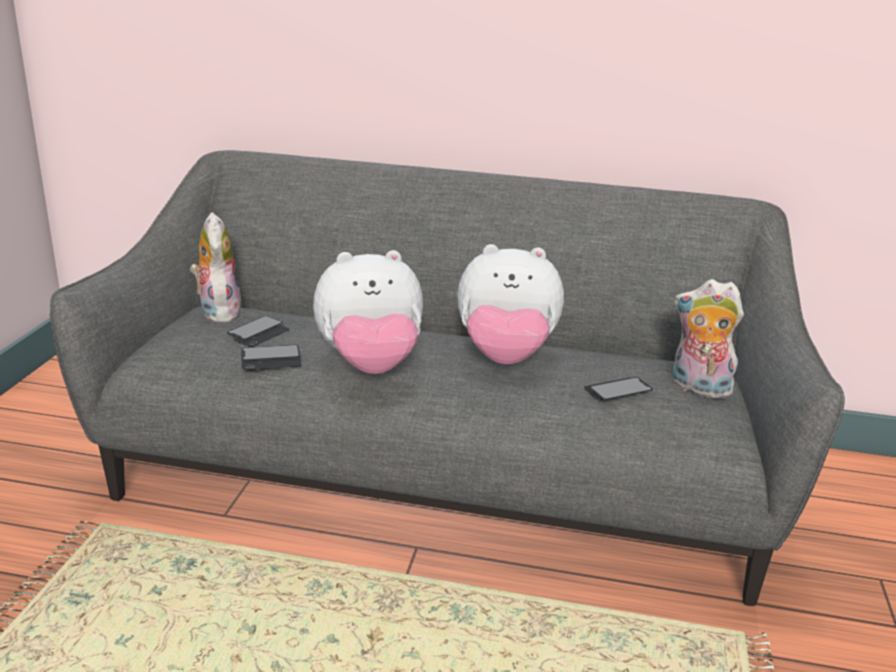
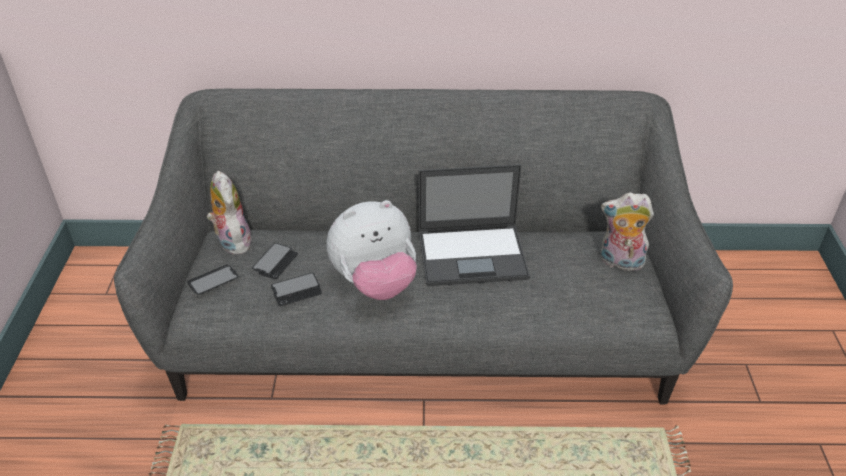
camera: 10 degrees left, 15 degrees up
plush toy [457,244,564,365] -> laptop [419,164,530,286]
phone [584,377,653,400] -> phone moved to [187,265,238,295]

